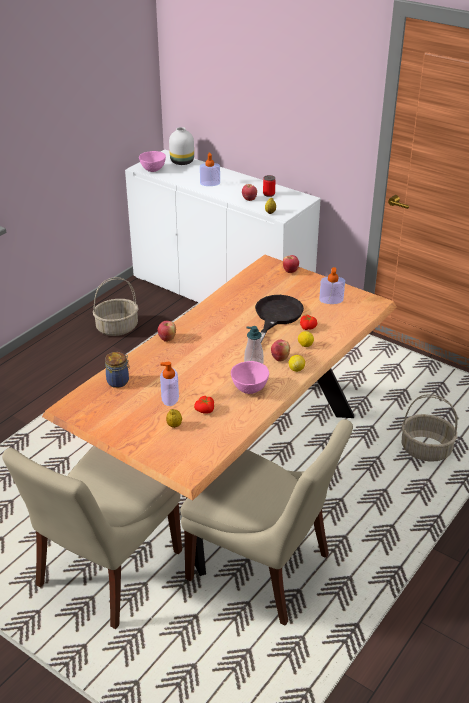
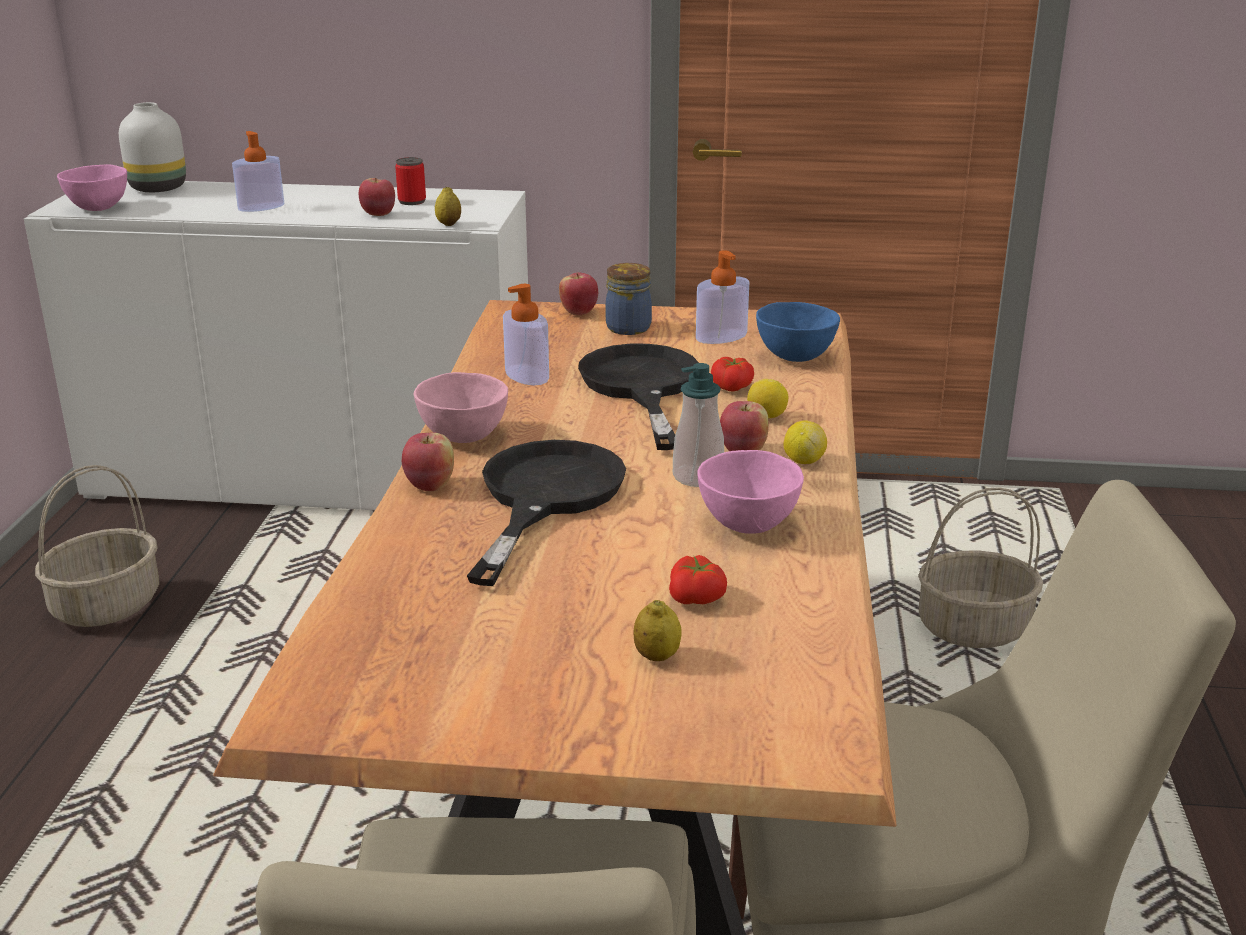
camera: 30 degrees left, 10 degrees down
jar [105,352,130,388] -> jar moved to [605,263,652,335]
soap dispenser [160,362,179,406] -> soap dispenser moved to [503,284,549,385]
none -> pink bowl [414,372,508,443]
none -> black frying pan [467,440,626,586]
none -> blue bowl [756,302,840,362]

